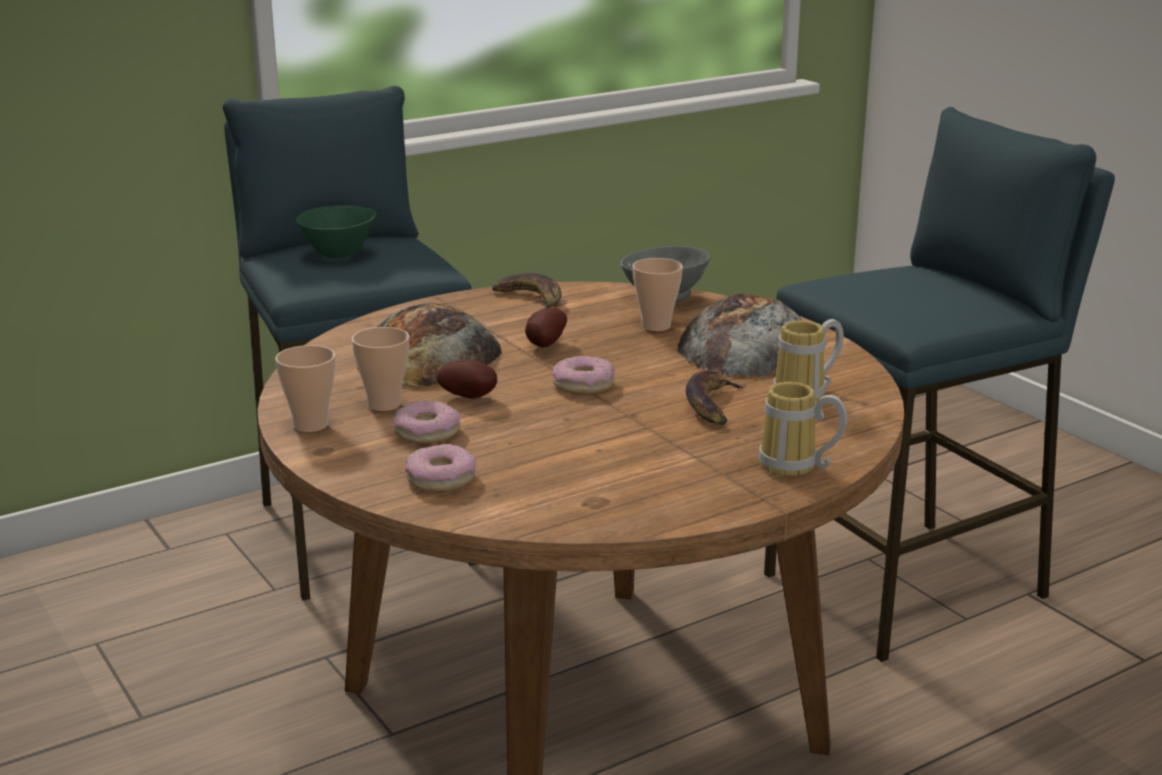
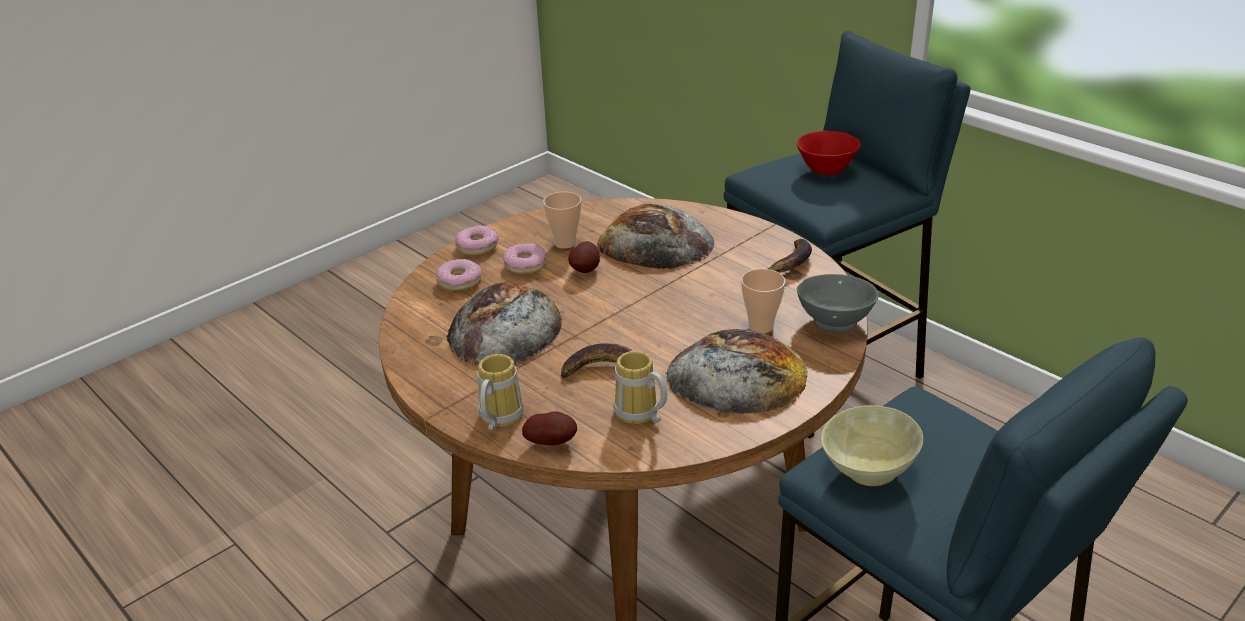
camera: 80 degrees right, 10 degrees up
cup [275,345,336,432] -> none
green bowl [296,205,377,258] -> red bowl [797,131,861,176]
potato [525,308,567,347] -> potato moved to [522,411,577,445]
donut [552,356,615,395] -> donut moved to [455,225,498,256]
none -> bread [446,282,562,366]
none -> beige bowl [821,405,923,486]

